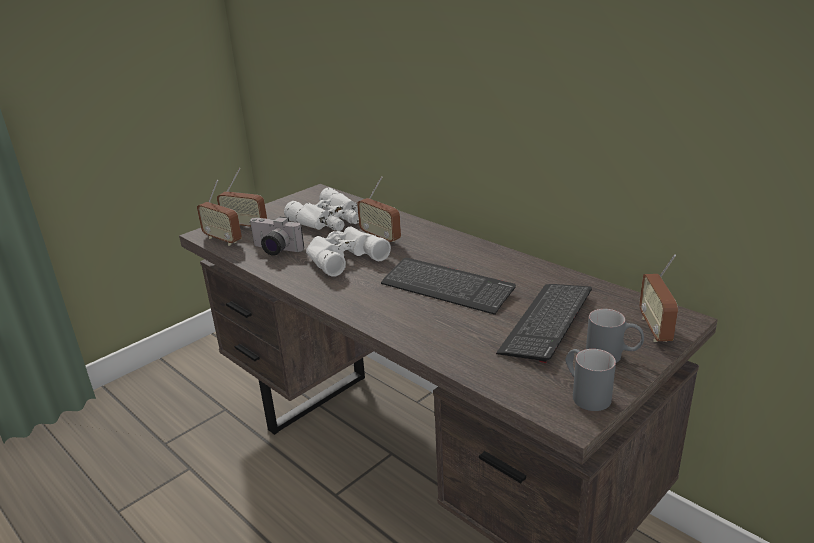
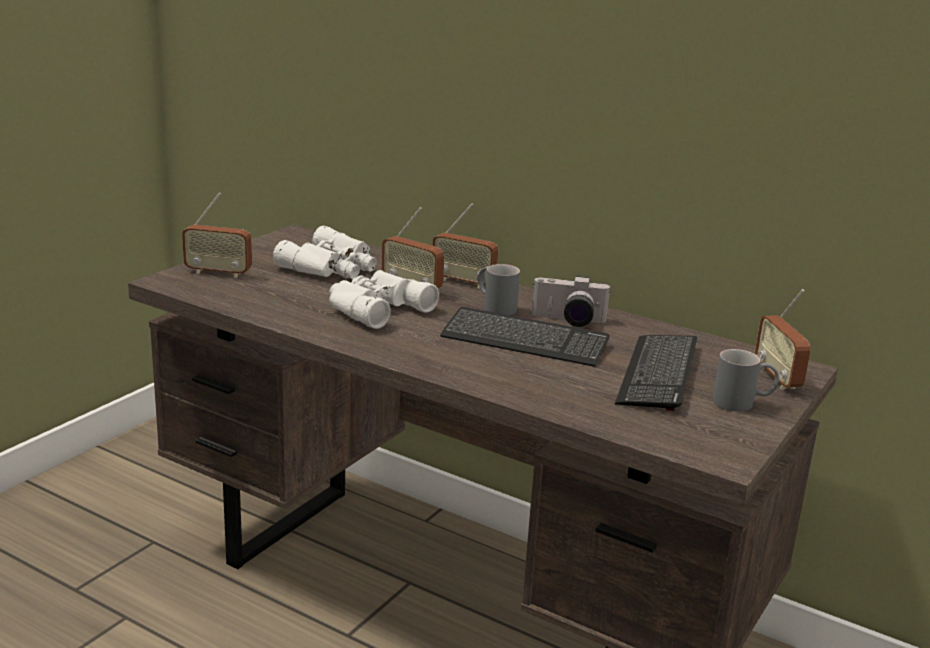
camera: 15 degrees left, 5 degrees down
radio [197,180,242,246] -> radio moved to [432,203,498,289]
camera [249,217,304,256] -> camera moved to [532,276,611,327]
grey mug [565,349,616,411] -> grey mug moved to [477,264,520,315]

